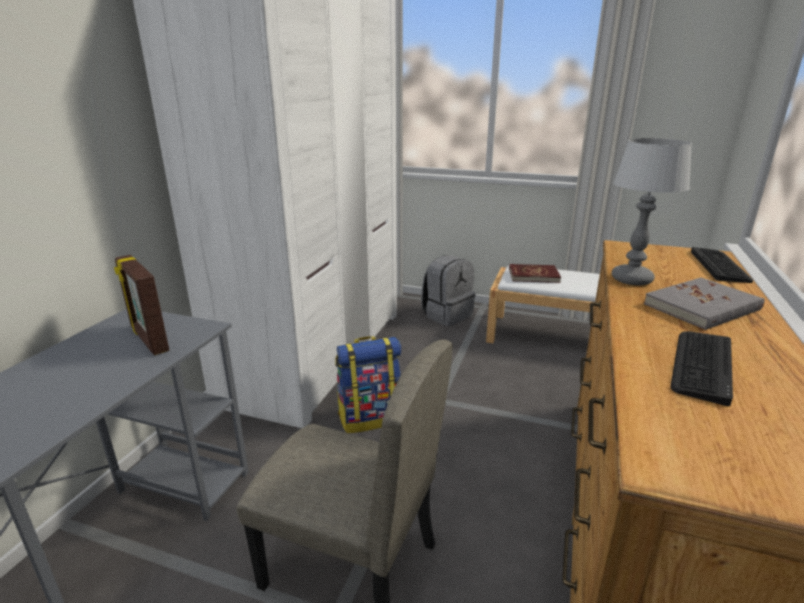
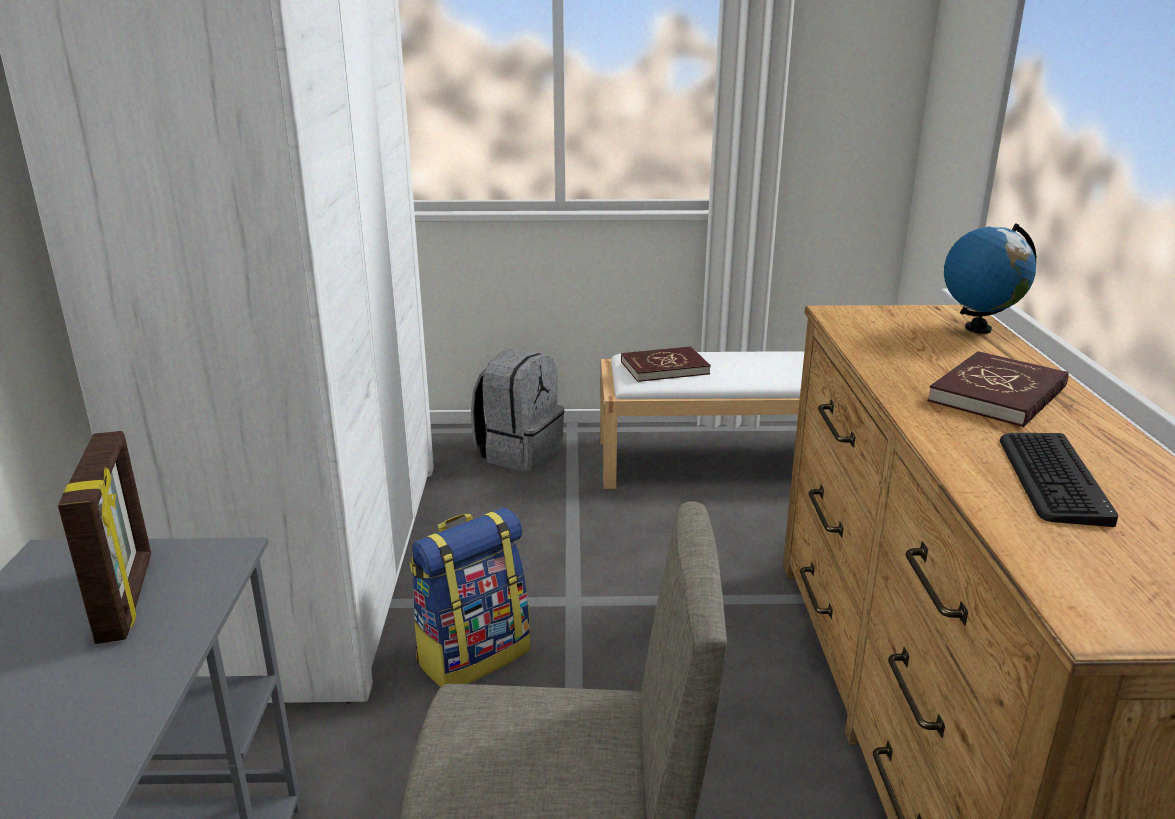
camera: 20 degrees left, 0 degrees up
picture frame [114,255,169,355] -> picture frame turned 135 degrees counterclockwise [58,431,151,644]
table lamp [612,138,692,286] -> none
grey book [644,278,764,330] -> red book [928,351,1069,427]
keyboard [691,247,753,283] -> globe [944,223,1036,334]

